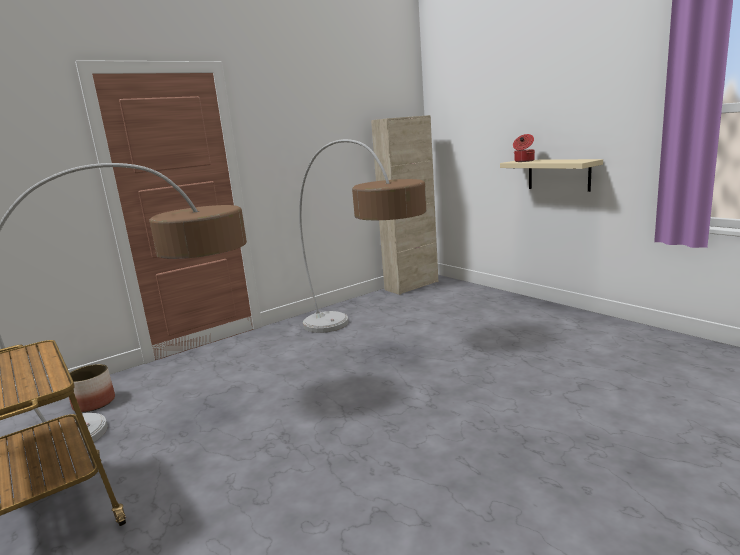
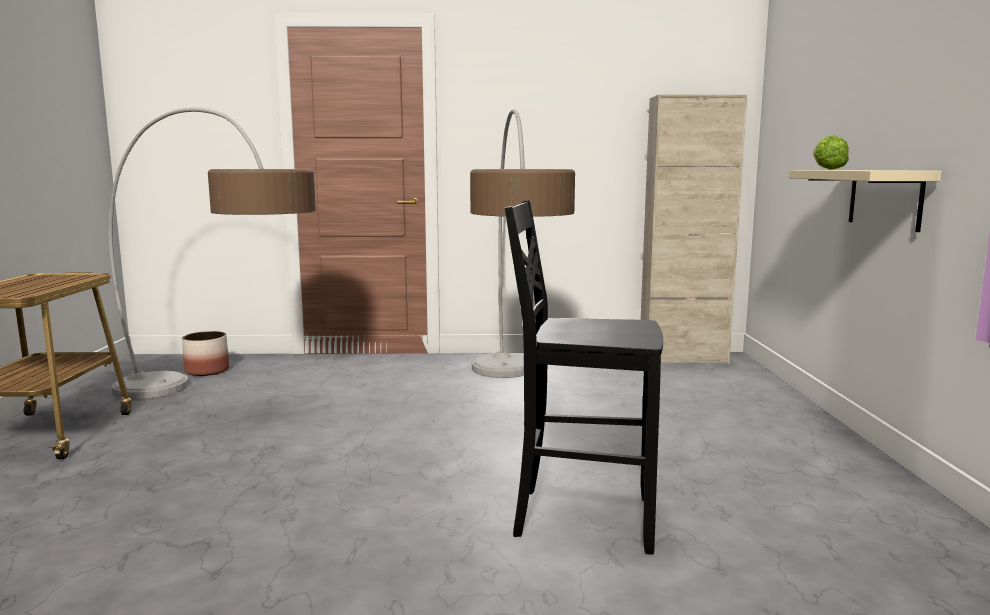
camera: 35 degrees right, 5 degrees down
cooking pot [513,134,535,162] -> lettuce [813,136,849,170]
none -> black chair [504,200,663,554]

